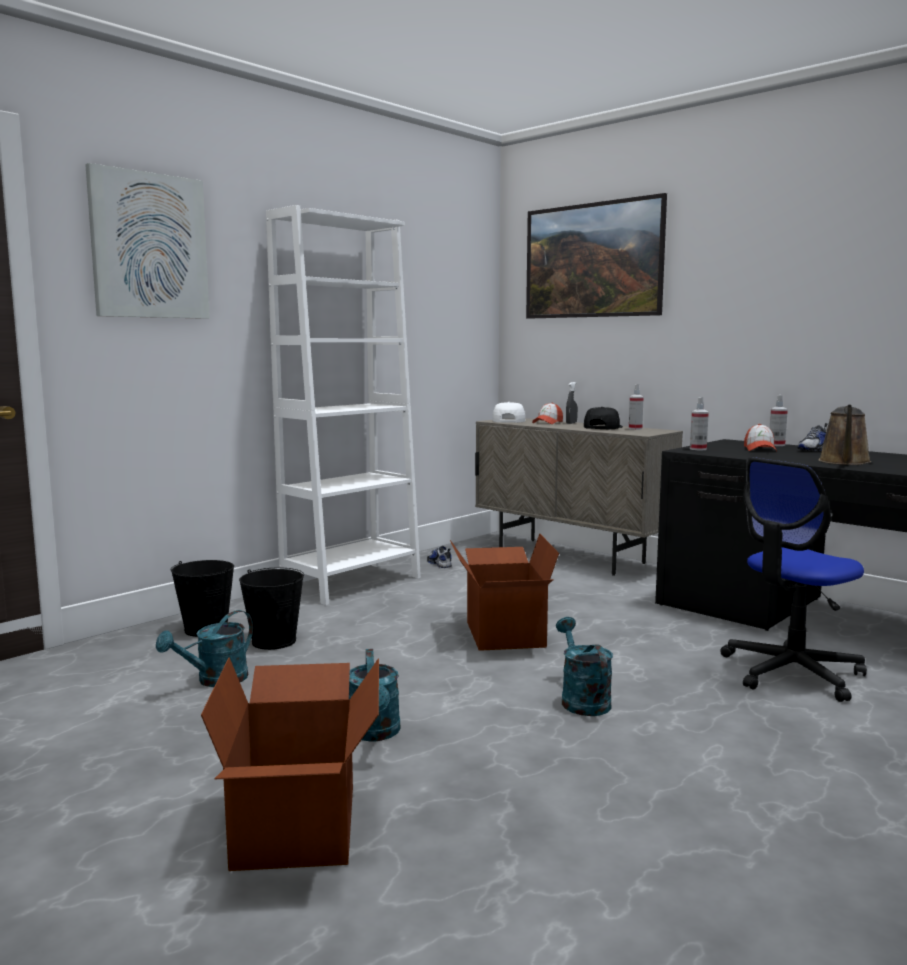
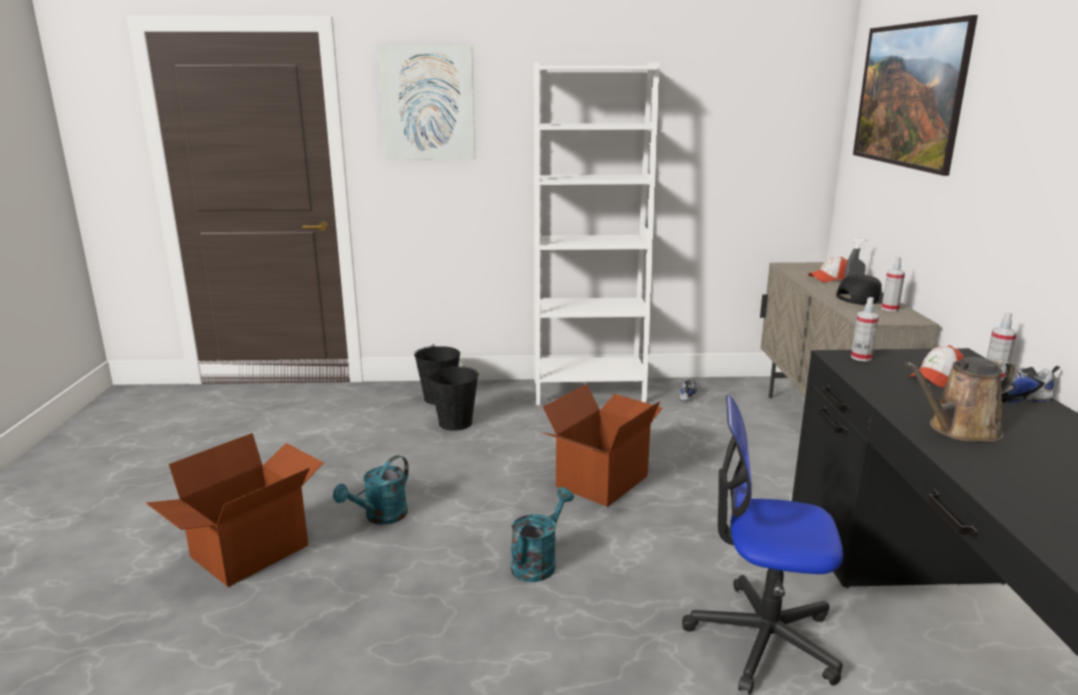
camera: 45 degrees right, 10 degrees up
turquoise watering can [156,610,253,687] -> none
white cap [492,402,526,423] -> none

